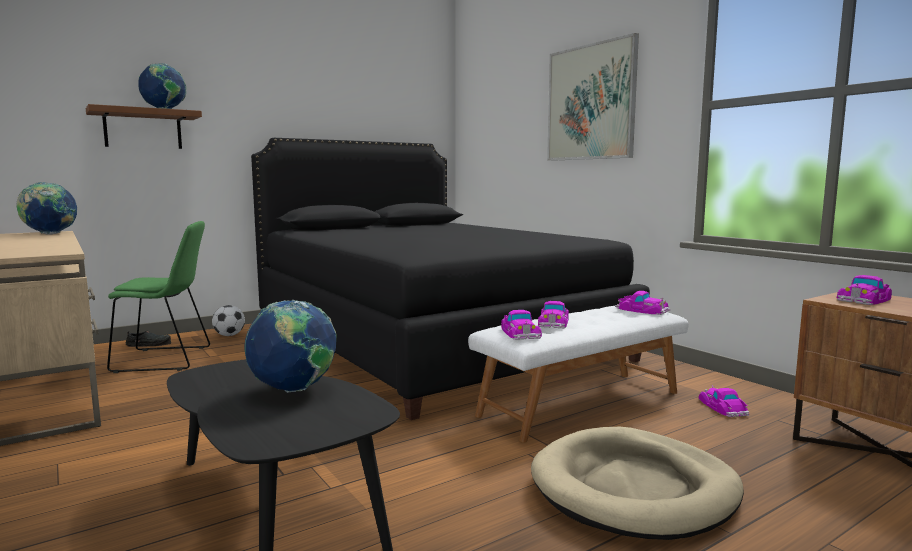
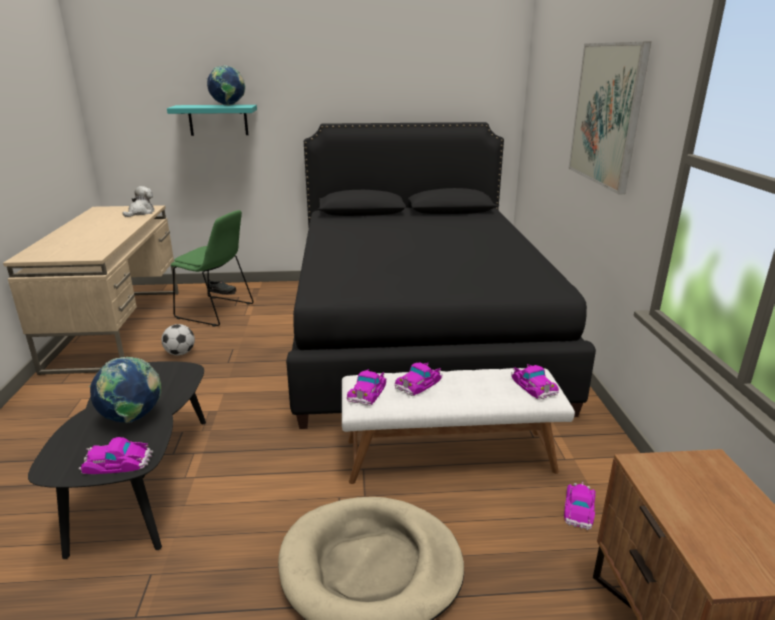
camera: 30 degrees right, 15 degrees up
globe [16,182,77,235] -> plush toy [123,186,154,217]
brown shelf [86,104,202,149] -> turquoise shelf [167,105,257,136]
football [212,305,245,336] -> football moved to [161,324,195,355]
toy car [837,275,892,305] -> toy car moved to [78,437,153,474]

